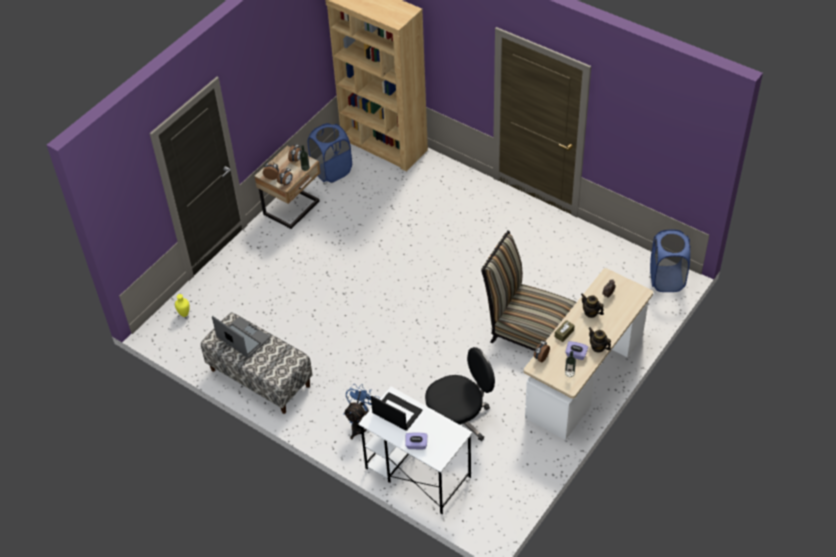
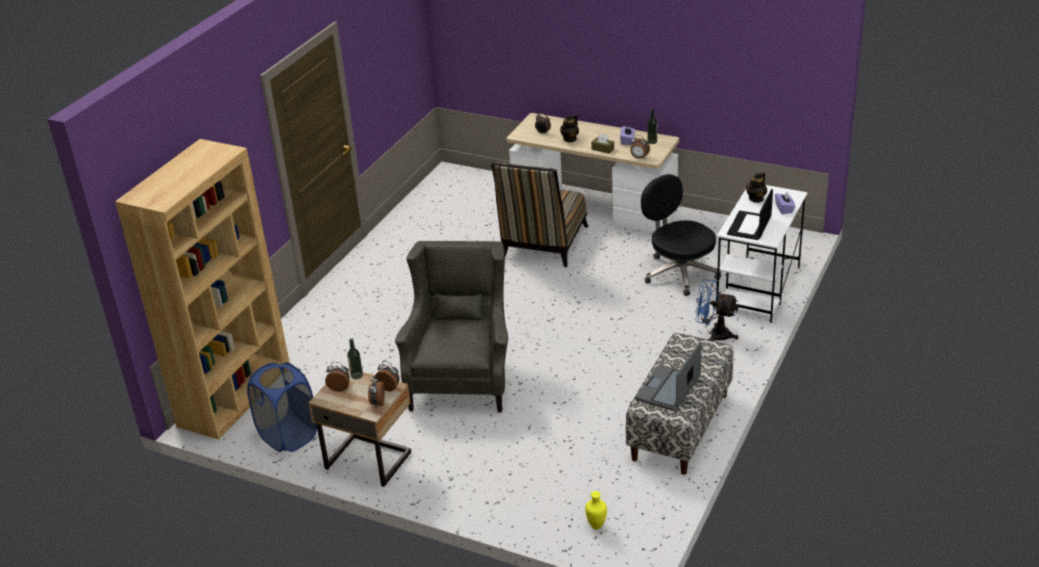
camera: 100 degrees left, 15 degrees down
teapot [588,328,611,353] -> teapot moved to [746,172,767,203]
blue laundry basket [650,230,690,292] -> none
none -> grey armchair [395,241,508,413]

